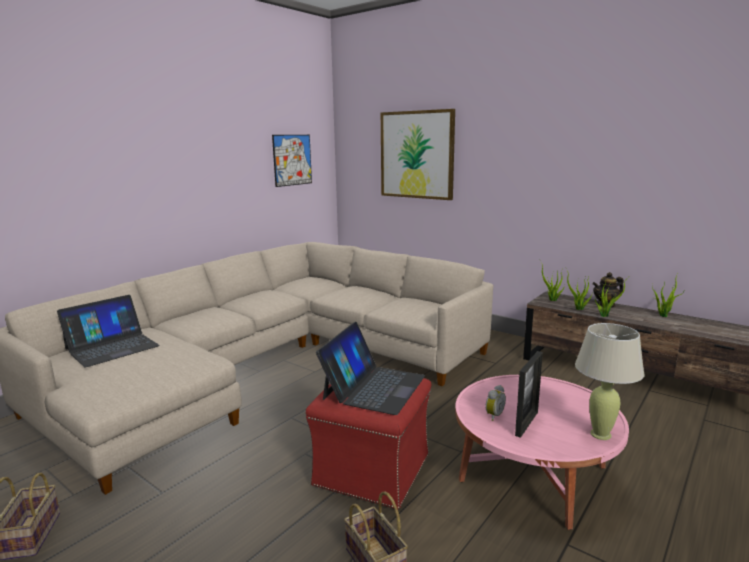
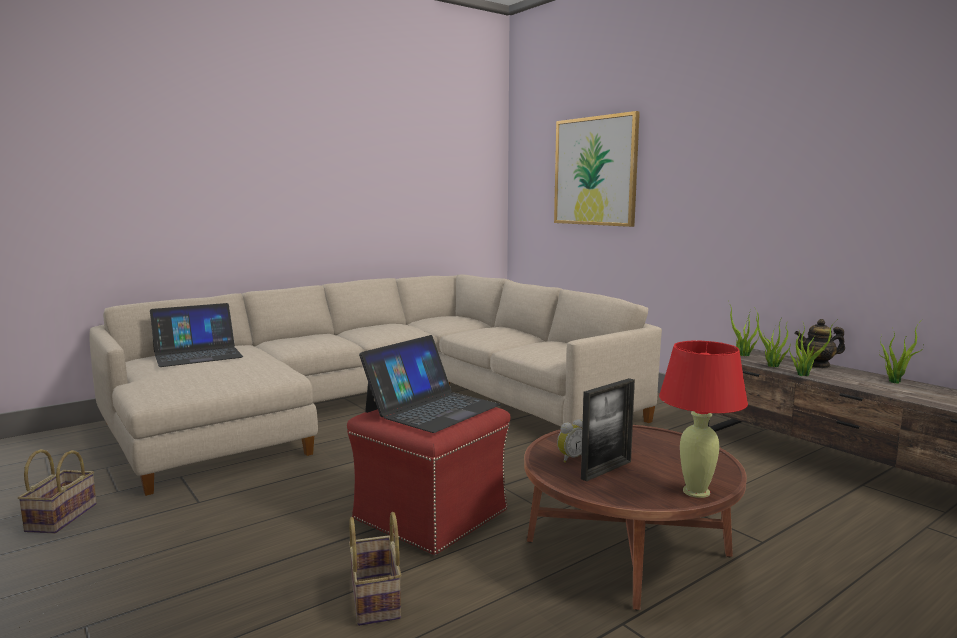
camera: 15 degrees right, 5 degrees down
picture [272,135,312,187] -> none
pink coffee table [455,375,629,530] -> brown coffee table [524,425,747,610]
beige table lamp [575,323,645,440] -> red table lamp [659,341,748,498]

